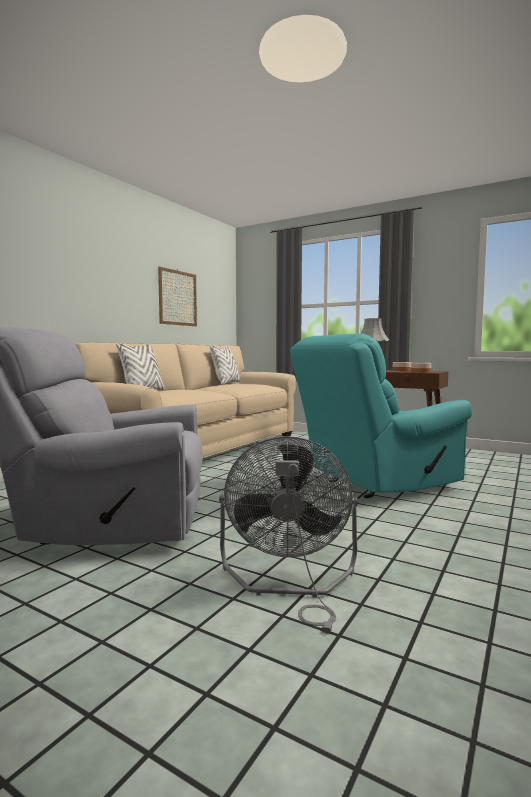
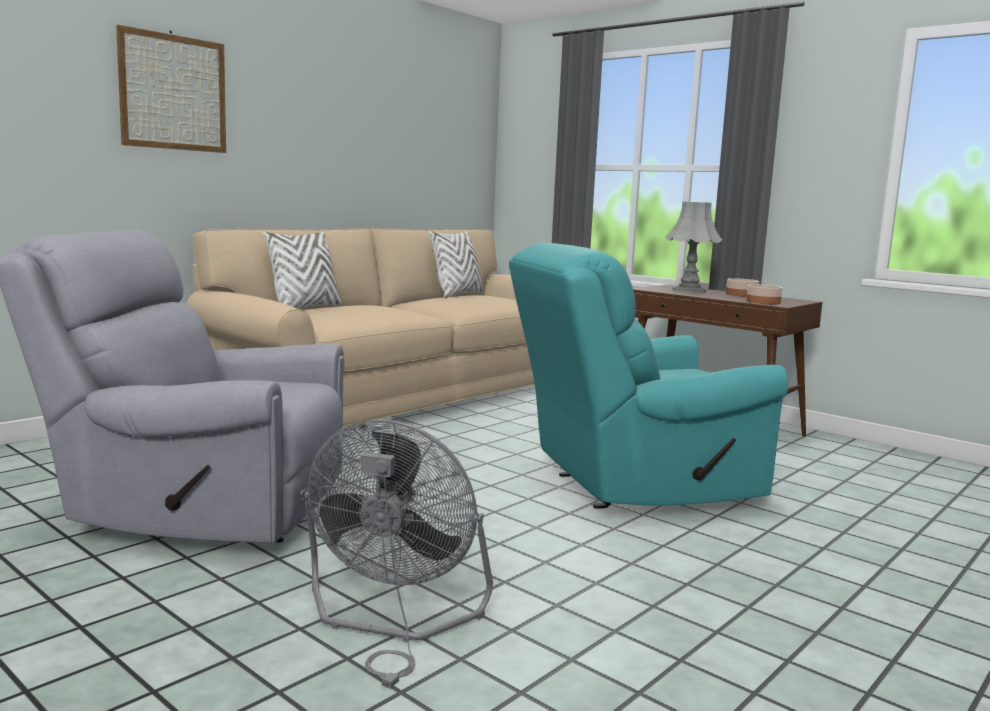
camera: 10 degrees right, 5 degrees up
picture [158,266,197,326] -> picture moved to [116,25,226,153]

